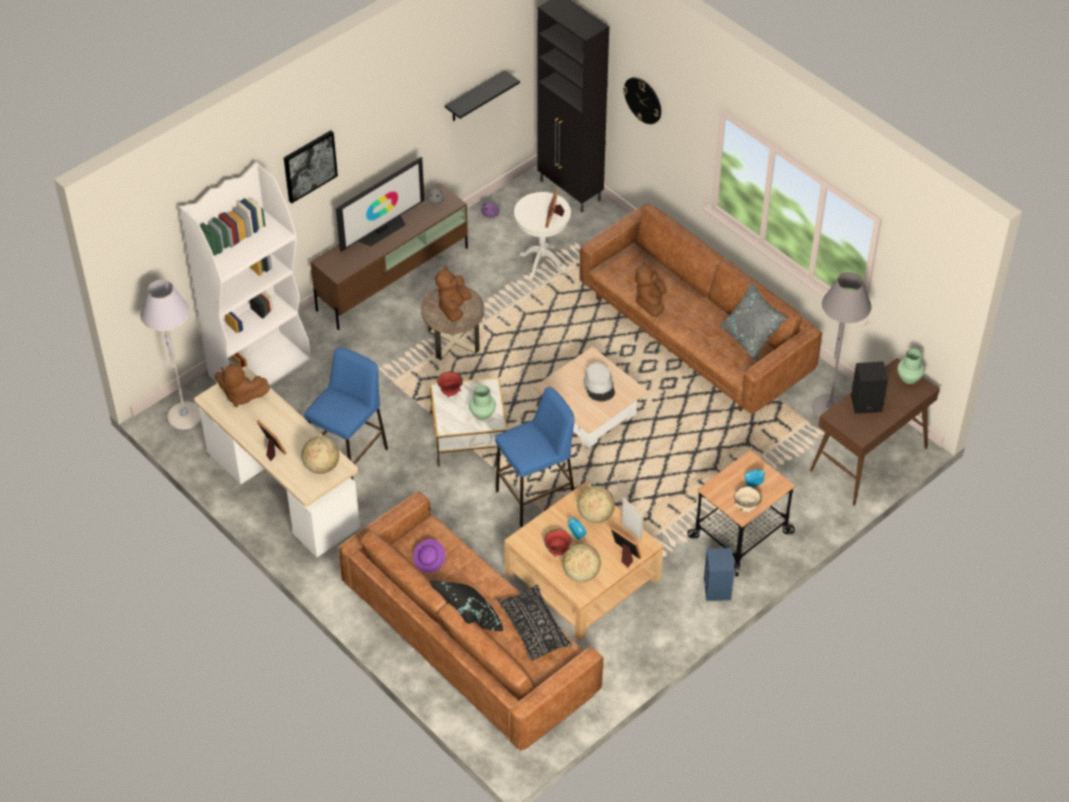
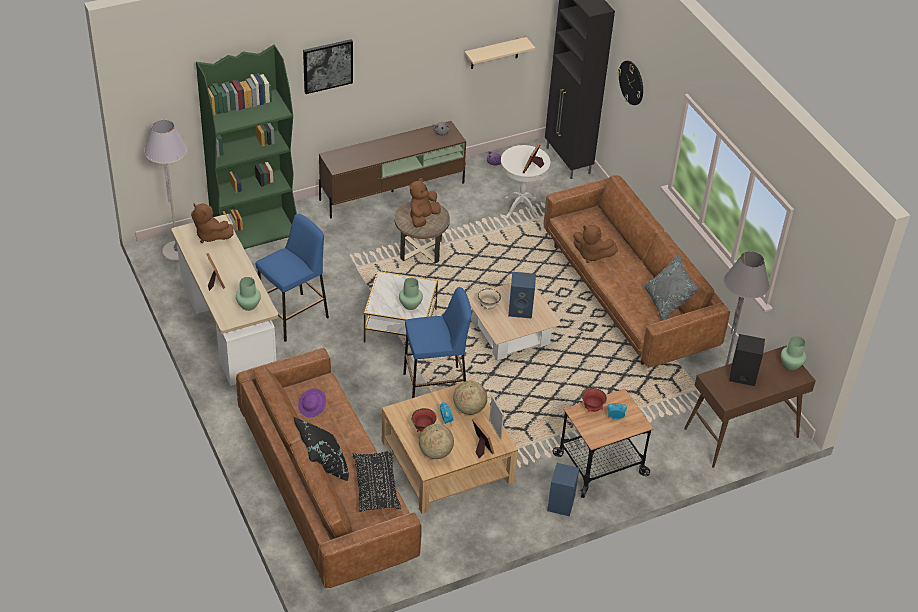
camera: 15 degrees right, 5 degrees down
white bookcase [179,162,311,386] -> green bookcase [196,45,297,249]
globe [301,436,339,474] -> green vase [236,277,261,311]
television [336,157,425,252] -> none
red bowl [437,372,463,397] -> red bowl moved to [582,388,607,412]
black shelf [445,70,520,121] -> beige shelf [464,37,535,69]
grey hat [584,363,615,402] -> blue speaker [508,272,536,319]
brown plush toy [635,262,667,317] -> brown plush toy turned 90 degrees counterclockwise [573,225,618,263]
beige bowl [734,486,762,513] -> beige bowl moved to [478,288,501,310]

